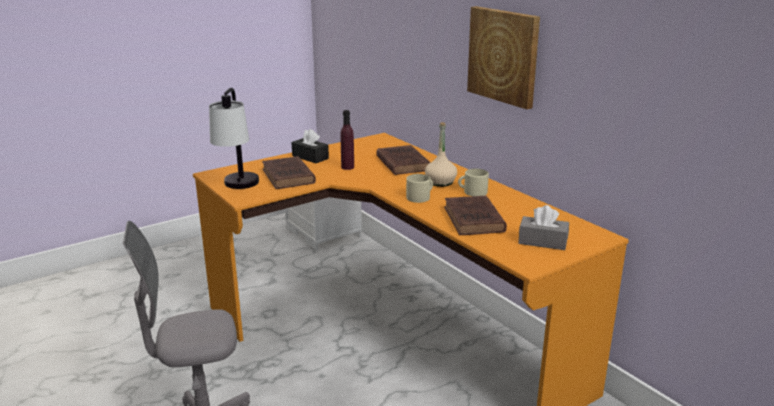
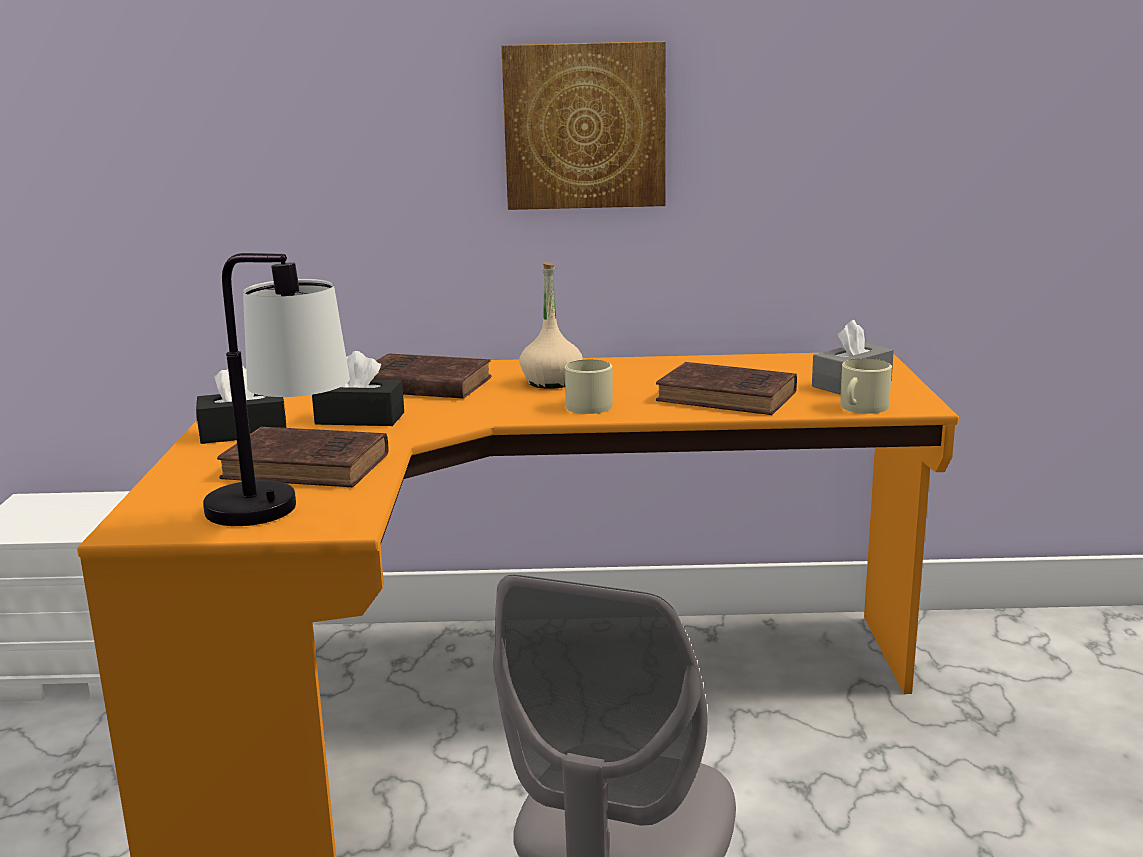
camera: 55 degrees left, 5 degrees down
purple bottle [340,110,354,170] -> black tissue box [312,351,404,426]
beige mug [458,169,489,196] -> beige mug moved to [840,358,892,414]

